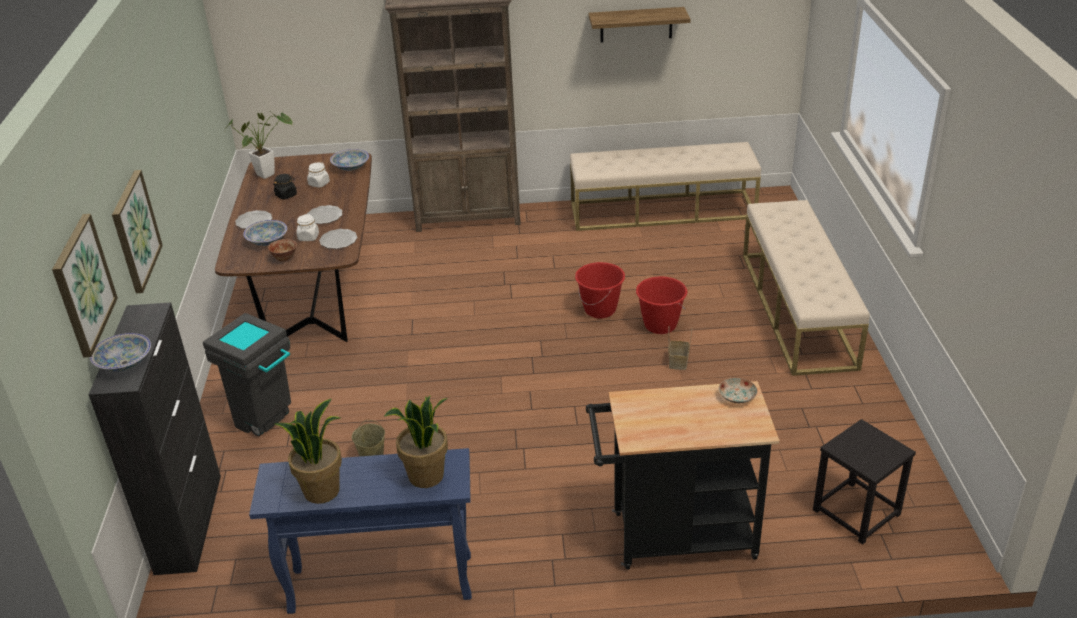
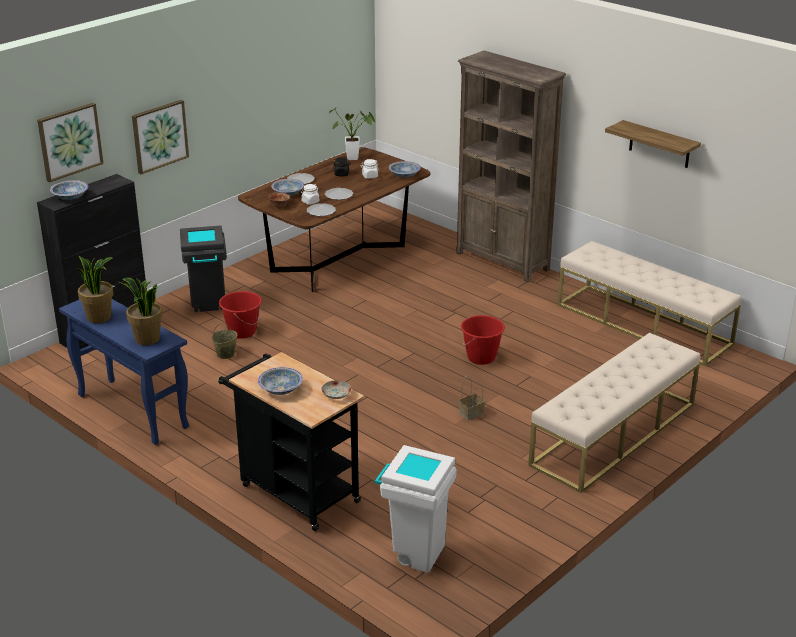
camera: 45 degrees right, 5 degrees down
red bucket [636,276,687,334] -> red bucket moved to [219,291,262,339]
black stool [813,419,916,544] -> white trash can [375,445,457,573]
none -> bowl [258,367,303,395]

